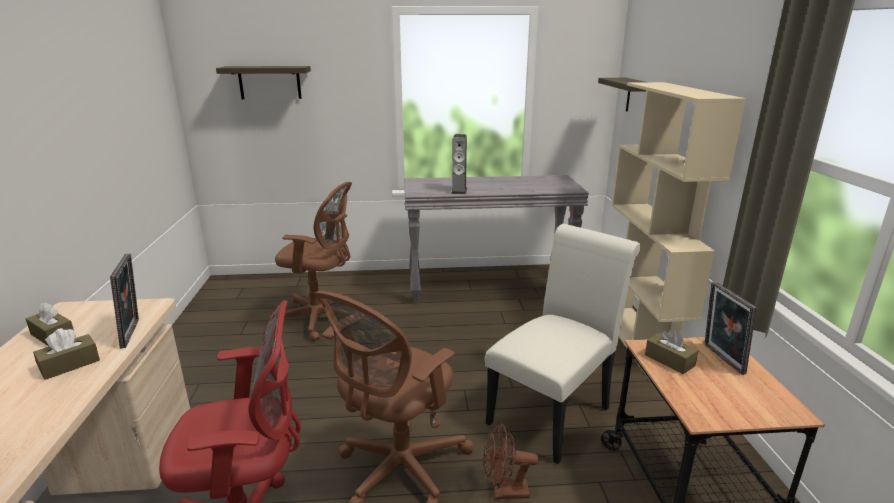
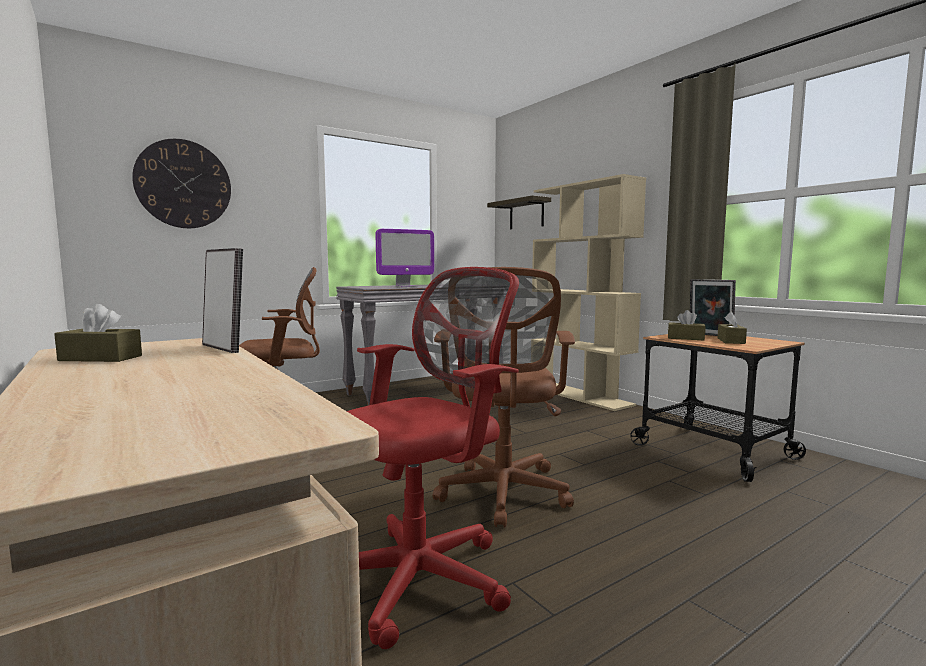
camera: 30 degrees left, 15 degrees down
brown tissue box [33,328,100,380] -> brown tissue box moved to [717,312,747,344]
shelf [216,66,311,99] -> wall clock [132,139,231,228]
speaker [451,134,467,194] -> monitor [376,229,434,287]
brown fan [483,423,539,499] -> none
white chair [485,224,641,464] -> none

